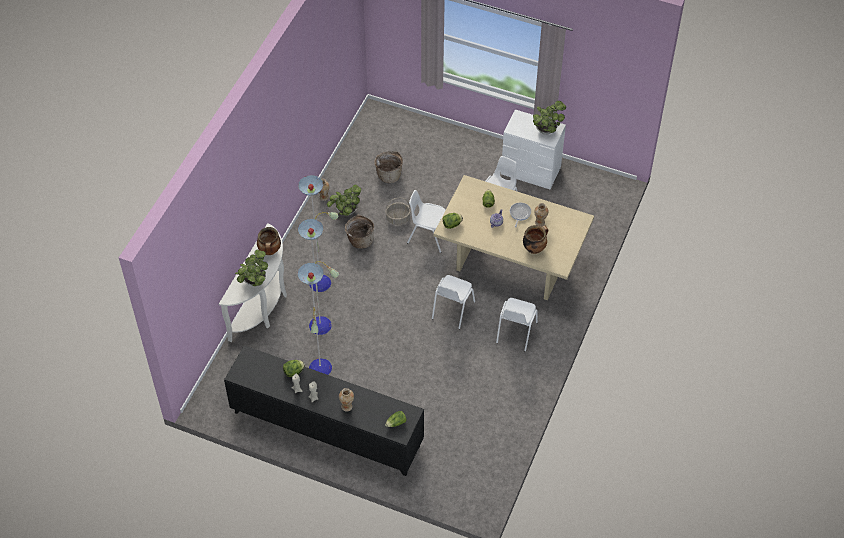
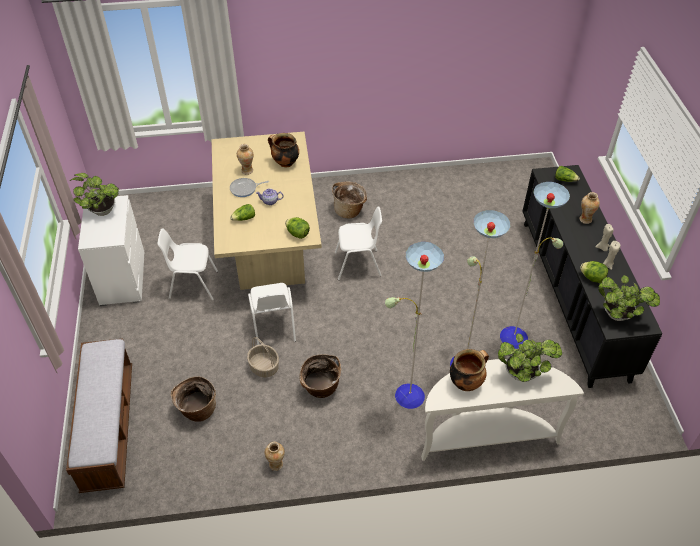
camera: 120 degrees left, 5 degrees down
potted plant [327,184,361,216] -> potted plant moved to [598,275,660,321]
white chair [496,298,538,351] -> basket [332,181,367,218]
none -> bench [66,339,132,493]

